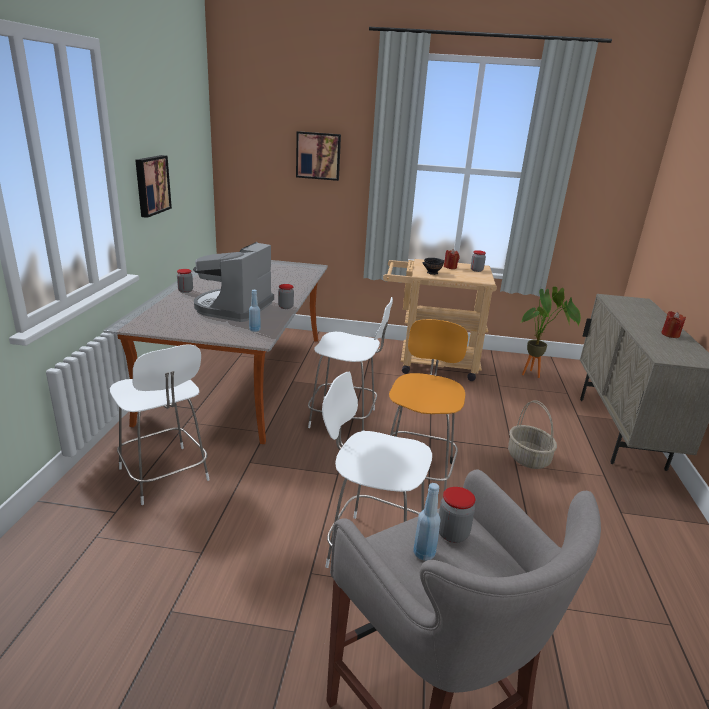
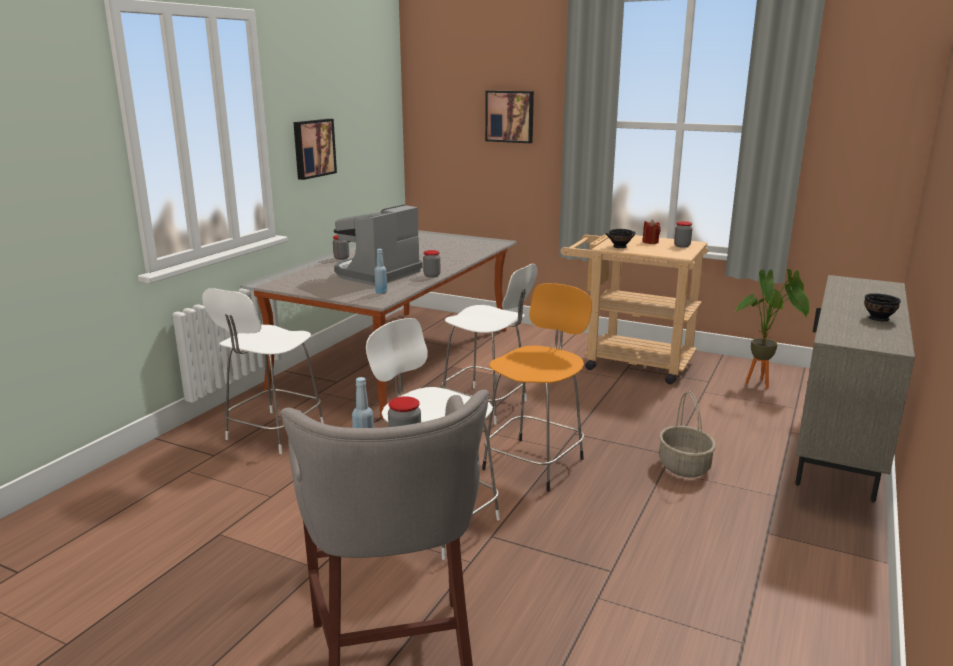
camera: 20 degrees right, 5 degrees down
white chair [110,344,210,505] -> white chair turned 45 degrees clockwise [202,288,324,454]
red candle [661,311,686,338] -> black bowl [864,293,901,322]

